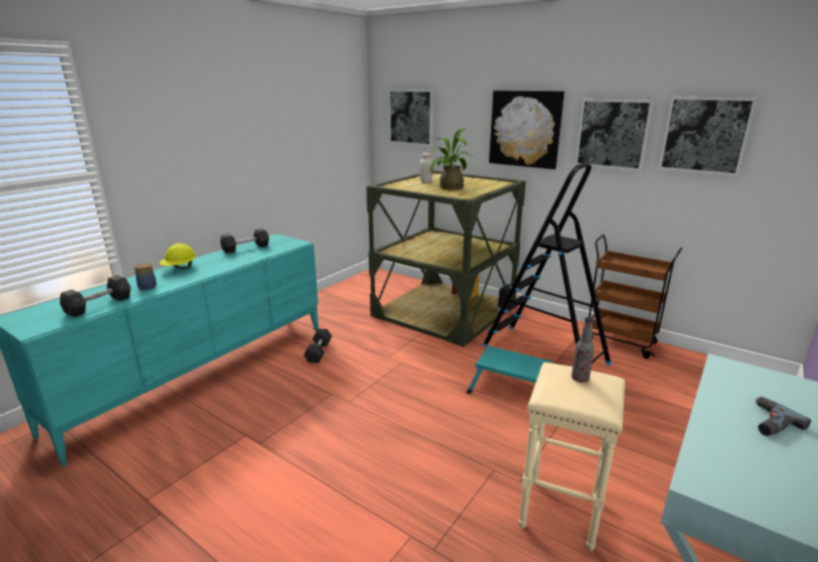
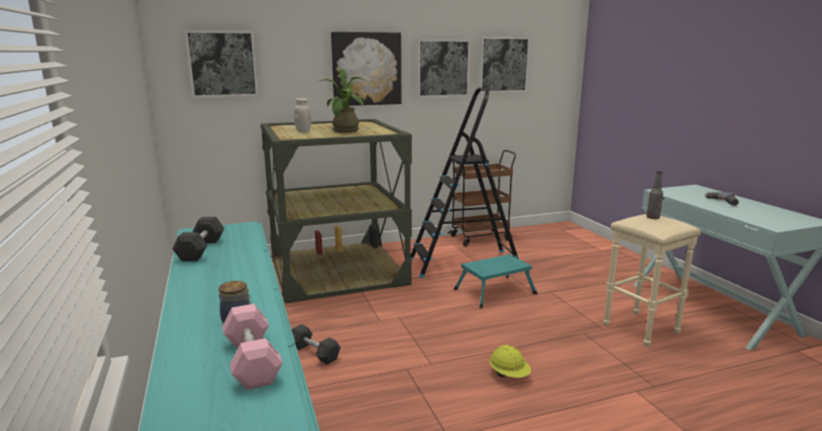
camera: 55 degrees left, 5 degrees down
grey dumbbell [60,275,131,317] -> pink dumbbell [222,304,283,390]
yellow hard hat [160,243,197,269] -> yellow hard hat moved to [489,345,531,378]

